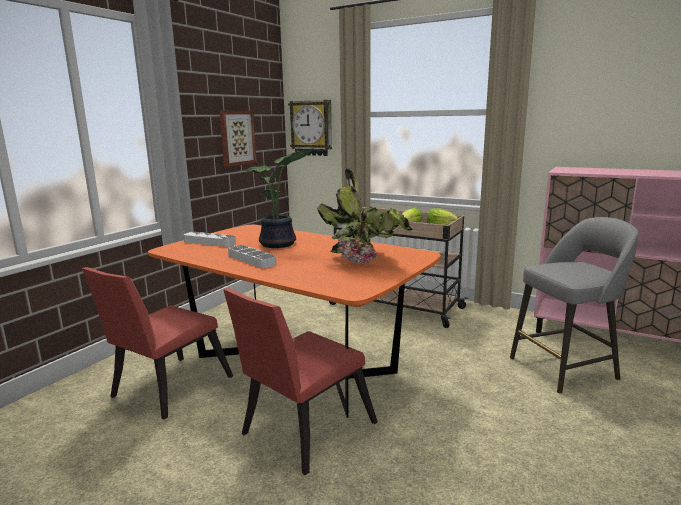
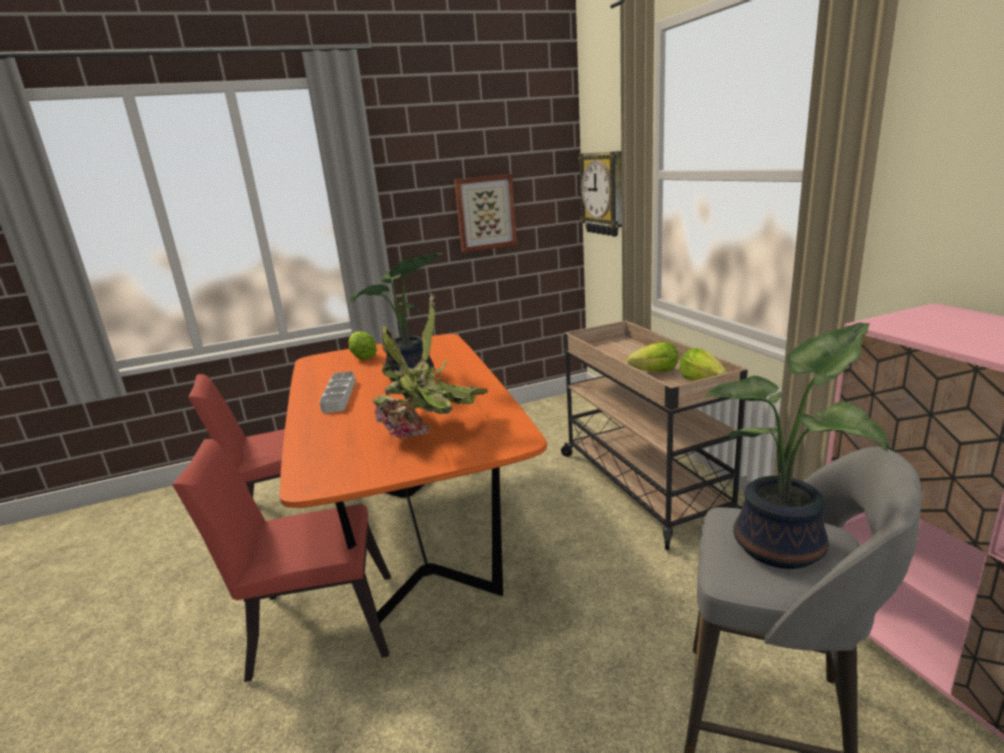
camera: 40 degrees right, 5 degrees up
grey tray [183,232,236,247] -> lettuce [349,331,377,360]
none -> potted plant [705,322,889,569]

